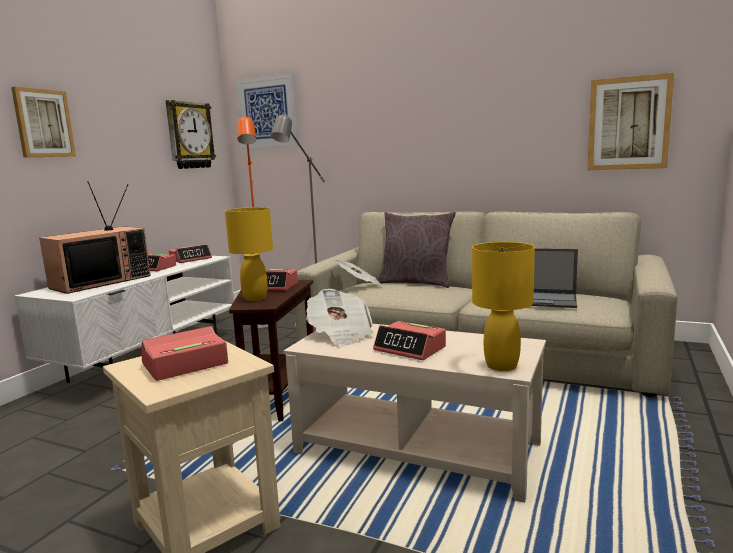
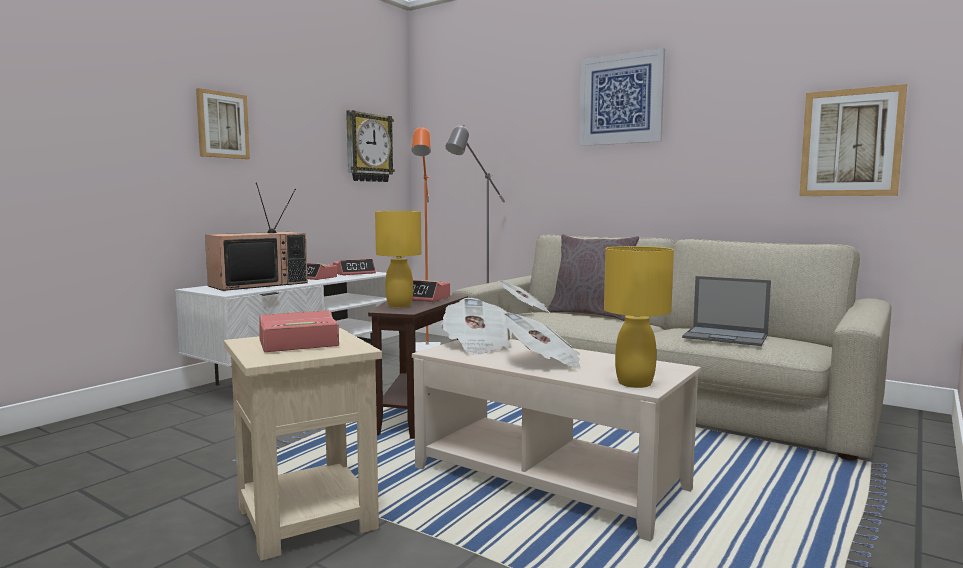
camera: 10 degrees right, 5 degrees down
picture [235,73,299,149] -> picture moved to [579,48,665,146]
alarm clock [373,321,446,360] -> newspaper [503,312,581,369]

